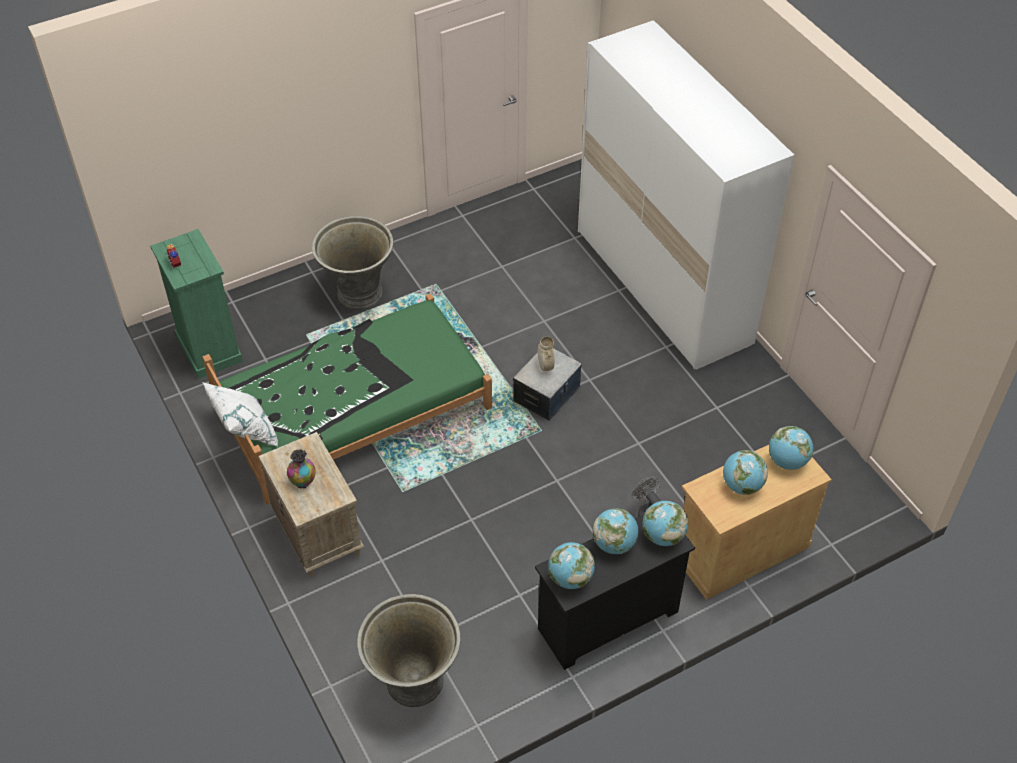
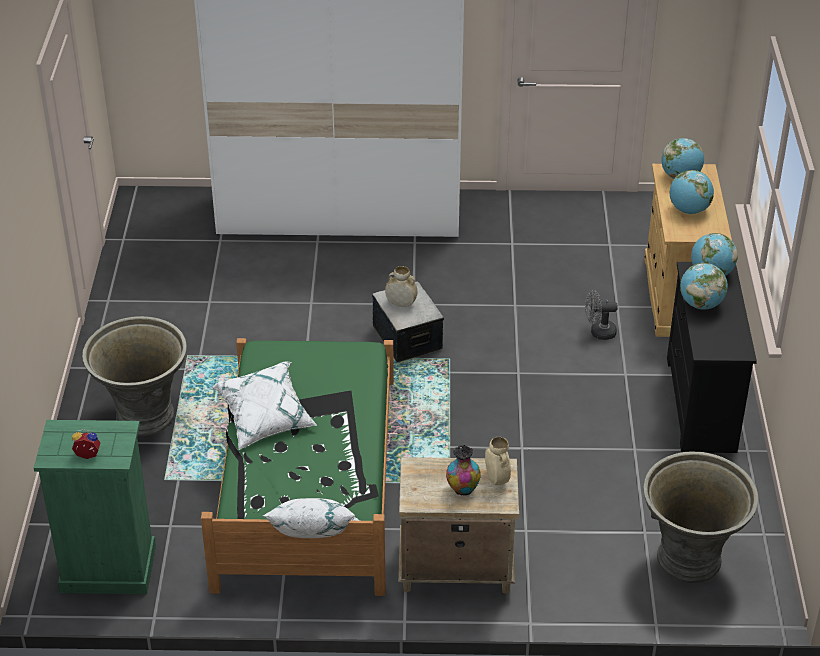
camera: 60 degrees left, 10 degrees down
globe [548,542,595,589] -> none
none -> white pillow [211,361,317,450]
none -> beige vase [485,437,511,485]

